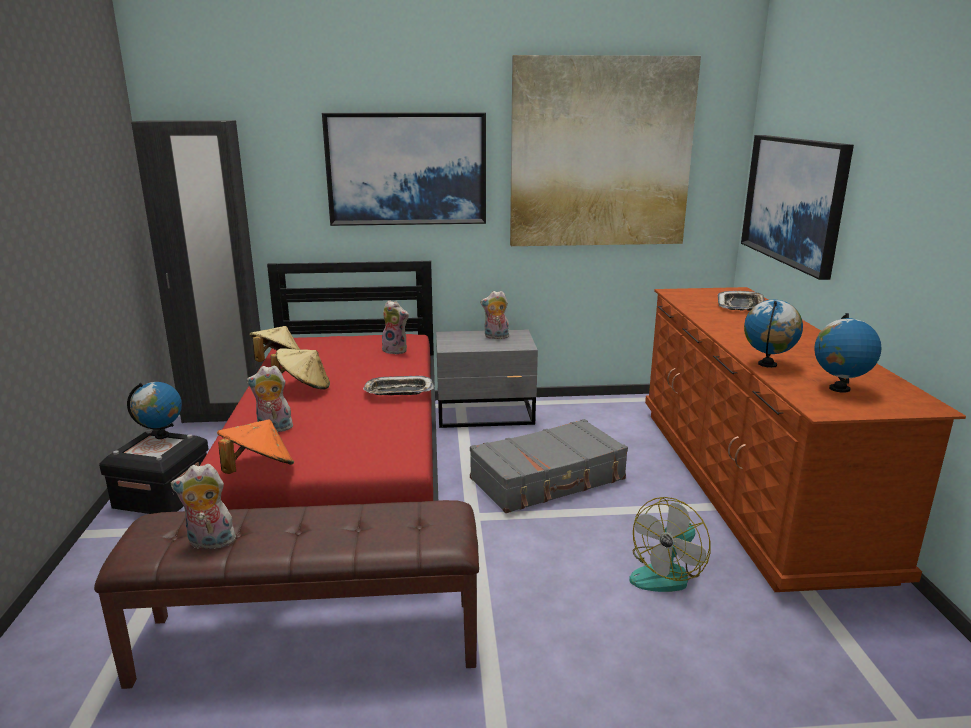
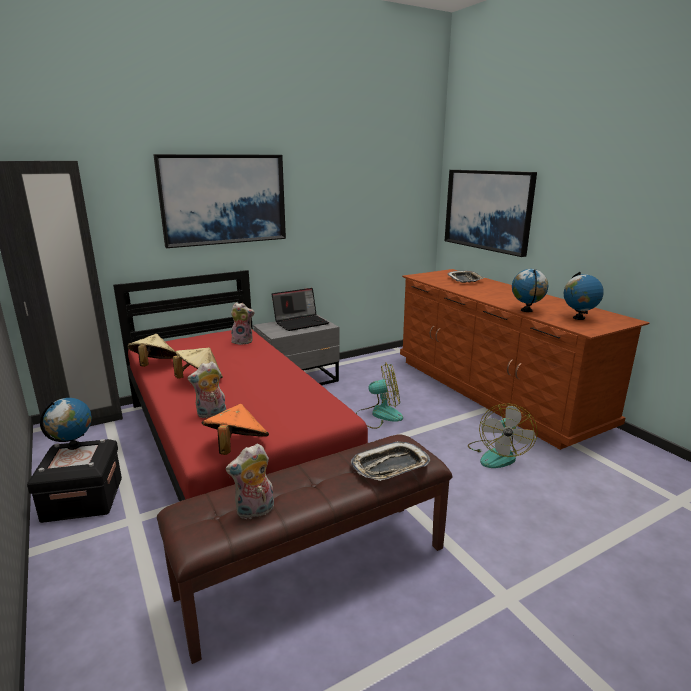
camera: 25 degrees left, 0 degrees up
tray [363,376,434,395] -> tray moved to [351,441,430,481]
grey suitcase [470,419,628,513] -> fan [356,362,403,429]
plush toy [480,291,510,339] -> laptop [272,288,329,331]
picture [510,55,701,246] -> none

